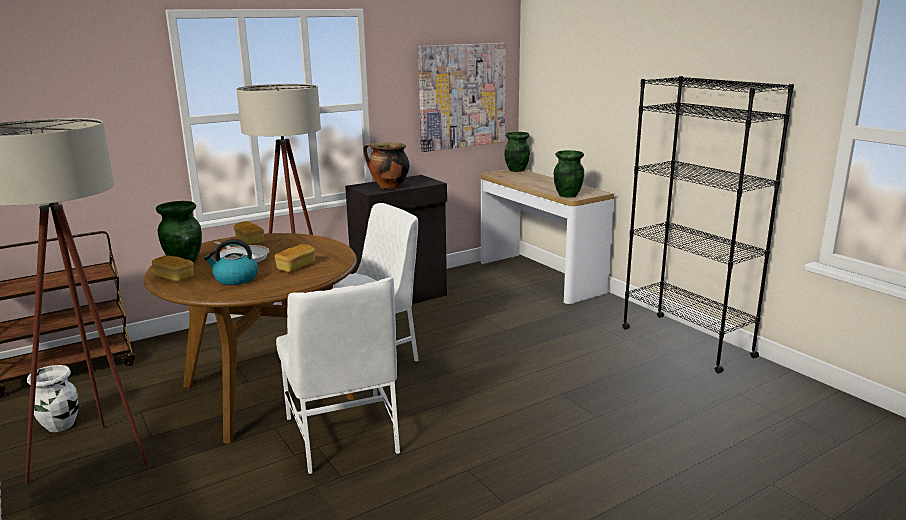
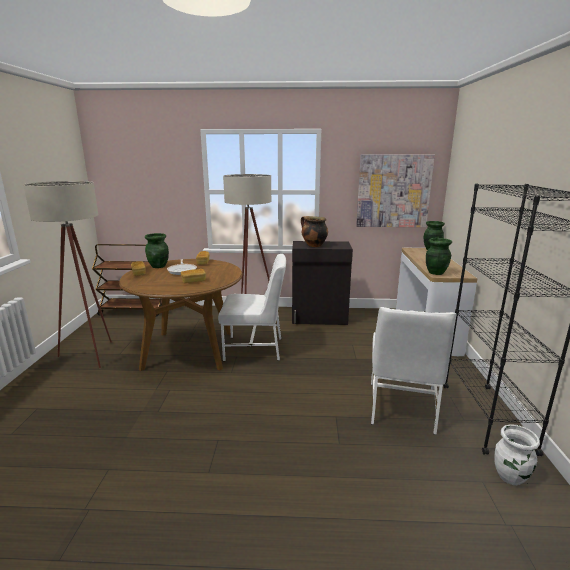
camera: 35 degrees right, 0 degrees up
white vase [27,365,78,432] -> white vase moved to [494,424,540,485]
kettle [204,239,258,285] -> none
white chair [276,277,400,475] -> white chair moved to [371,307,457,435]

